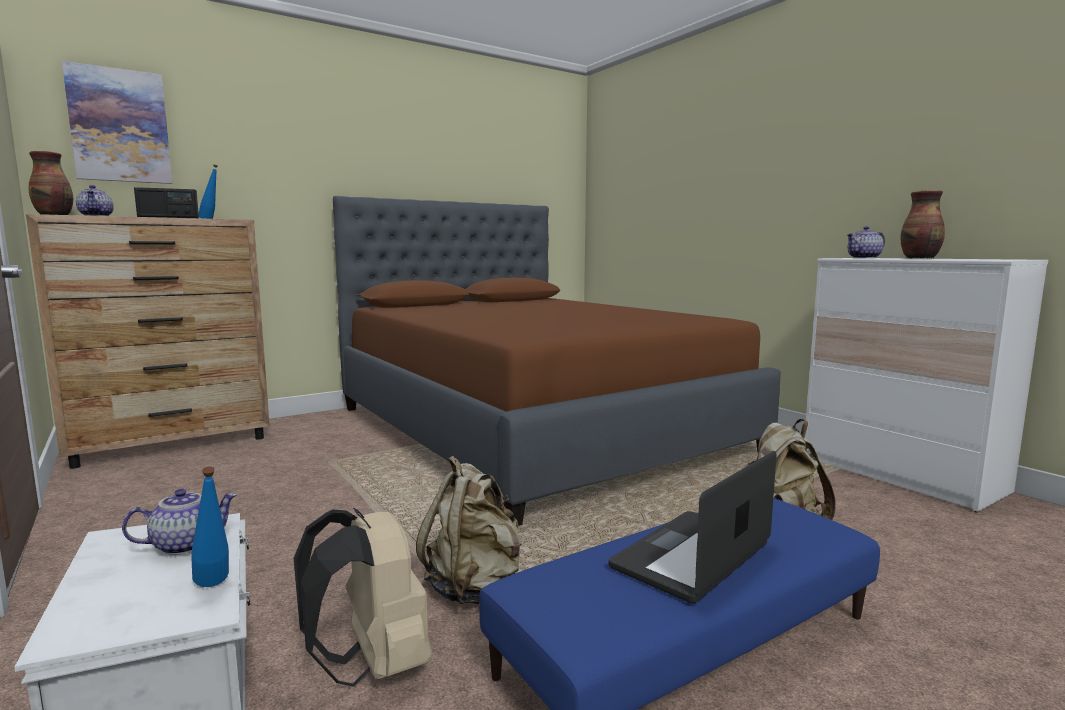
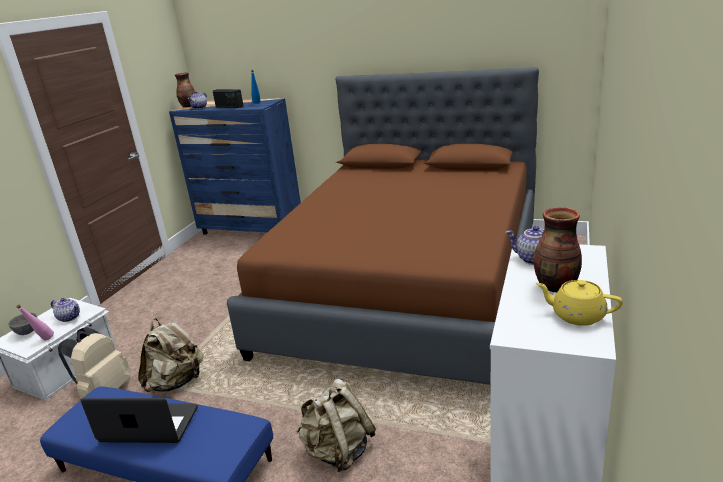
camera: 55 degrees right, 15 degrees up
brown dresser [26,214,270,469] -> blue dresser [169,98,301,235]
picture [62,61,172,184] -> none
blue bottle [191,466,229,587] -> pink bottle [16,305,54,340]
none -> grey bowl [8,313,37,335]
none -> yellow teapot [535,280,623,326]

